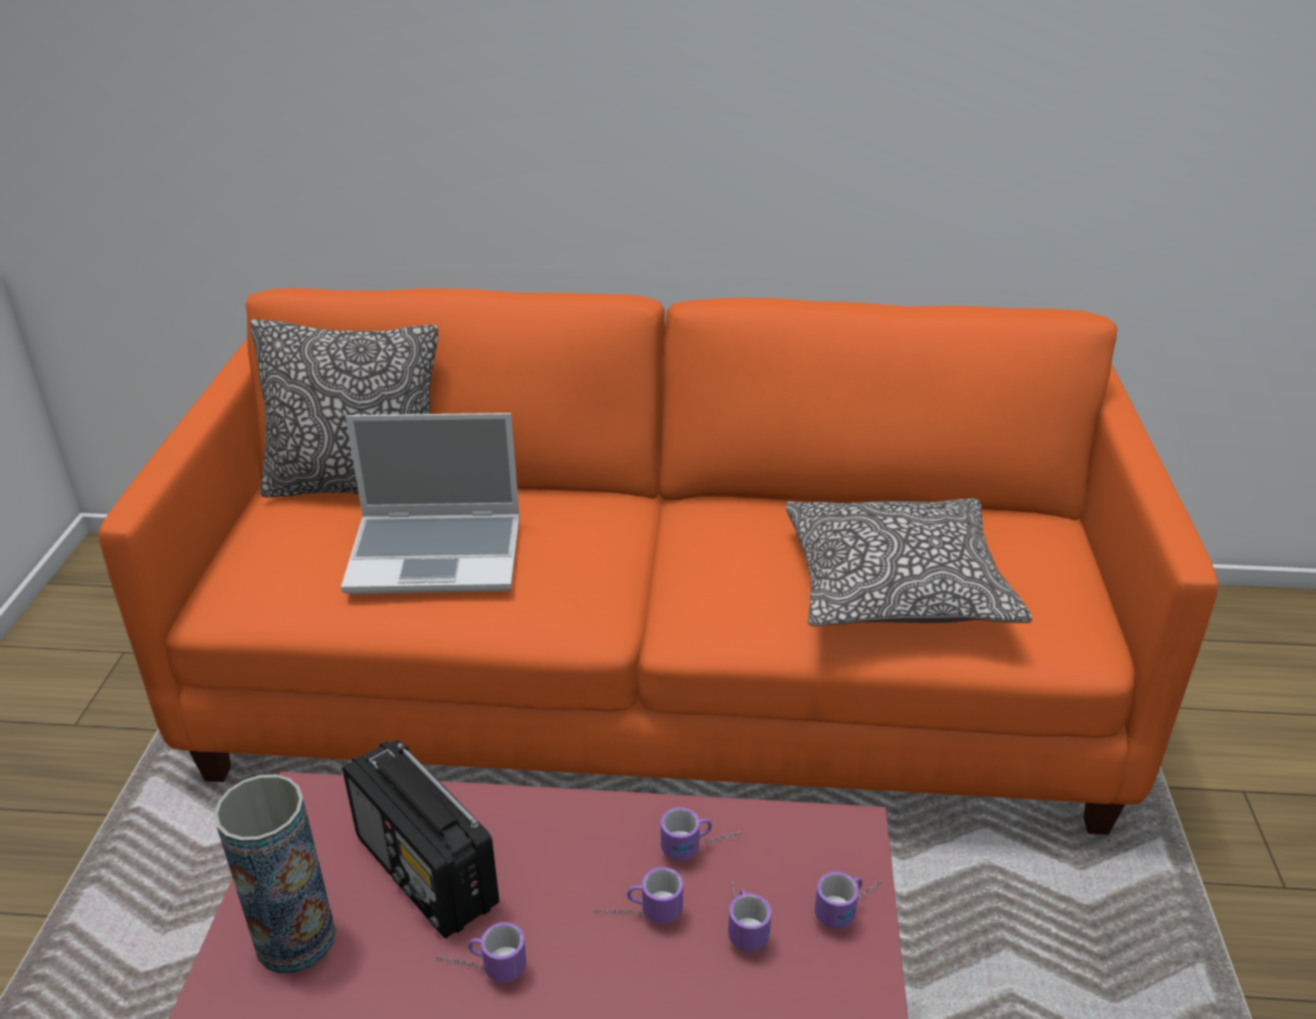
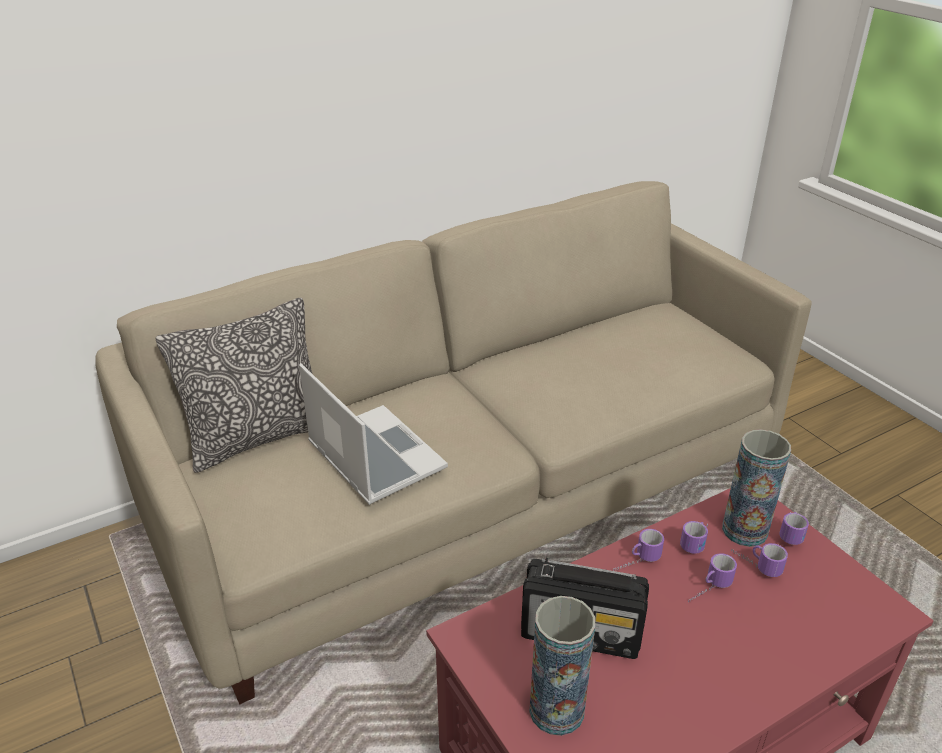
camera: 35 degrees left, 0 degrees up
orange sofa [98,288,1218,835] -> beige sofa [95,181,812,704]
laptop [341,413,520,594] -> laptop turned 90 degrees counterclockwise [299,363,448,505]
mug [436,922,527,982] -> mug moved to [613,529,664,571]
pillow [786,498,1032,626] -> none
none -> vase [722,429,791,547]

